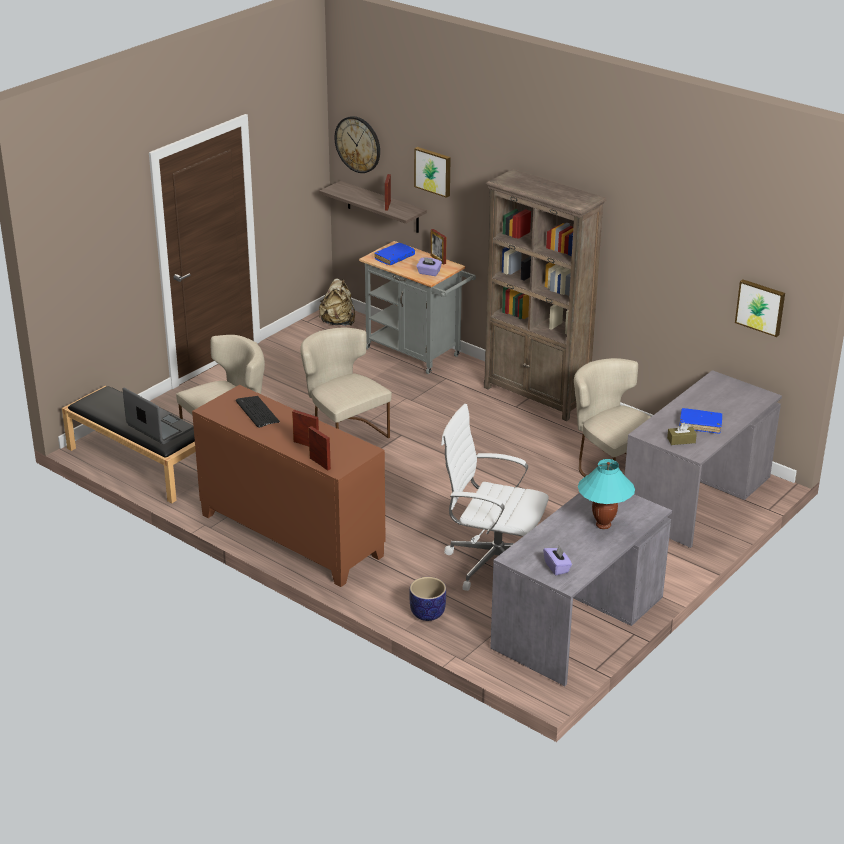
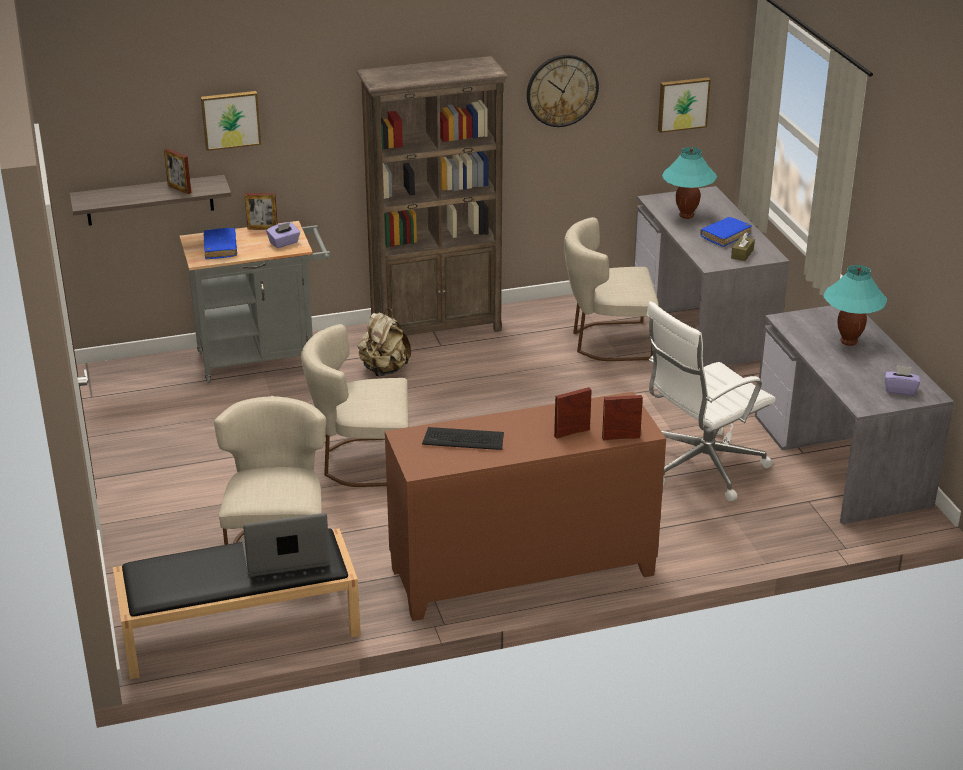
camera: 55 degrees left, 0 degrees up
beige backpack [319,278,355,326] -> beige backpack moved to [358,309,411,377]
wall clock [335,116,380,173] -> wall clock moved to [527,55,599,127]
planter [409,577,446,621] -> none
none -> turquoise table lamp [662,147,717,219]

